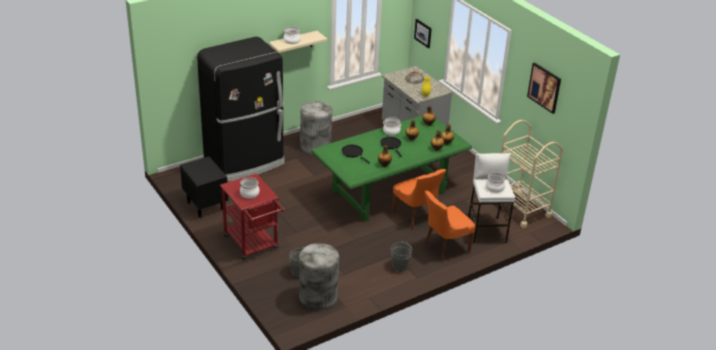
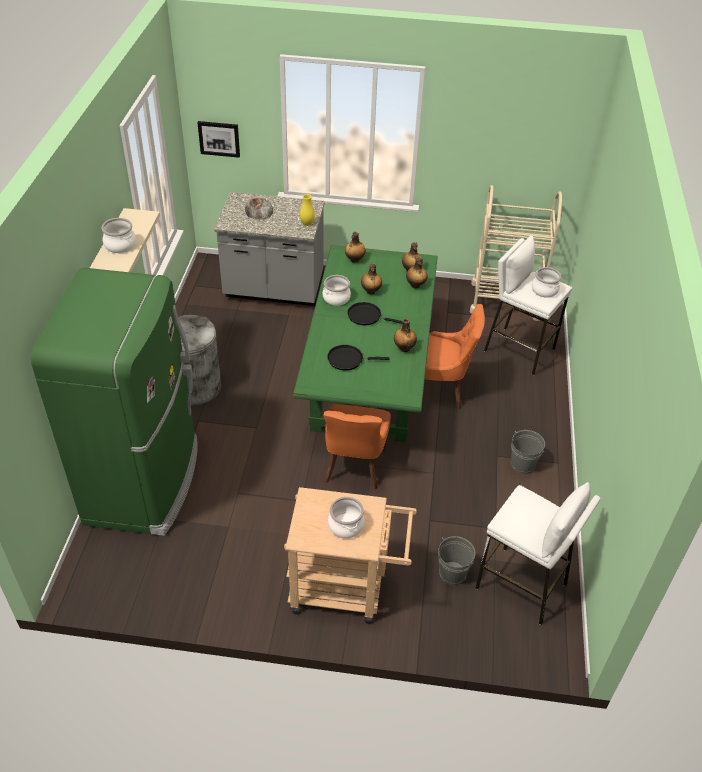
camera: 50 degrees left, 10 degrees up
black nightstand [180,157,228,218] -> none
black fridge [197,37,284,182] -> green fridge [31,268,197,536]
red cart [220,174,284,260] -> beige cart [284,487,417,624]
grey trash can [299,243,339,310] -> white stool [476,482,601,625]
orange chair [423,191,475,262] -> orange chair moved to [323,404,391,489]
picture [527,63,561,114] -> none

